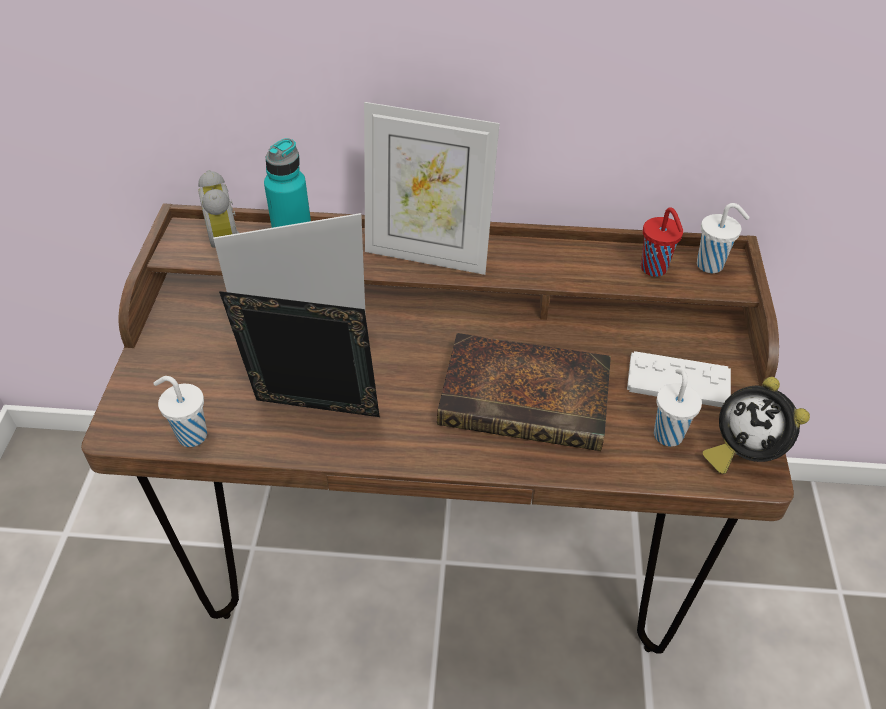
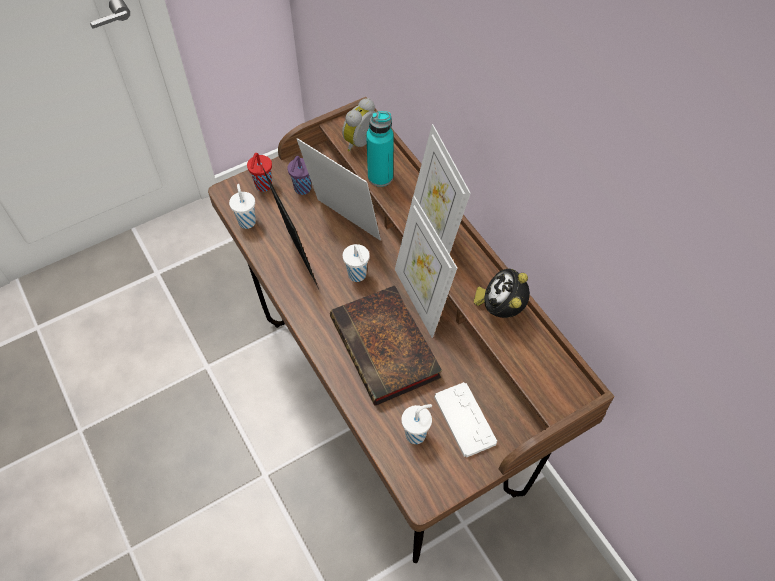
camera: 55 degrees right, 10 degrees up
red cup [641,207,683,277] -> red cup moved to [247,153,272,192]
white cup [697,203,750,273] -> white cup moved to [343,244,369,282]
alarm clock [703,377,810,474] -> alarm clock moved to [474,269,530,318]
none -> purple cup [287,156,311,195]
none -> picture frame [395,196,457,338]

